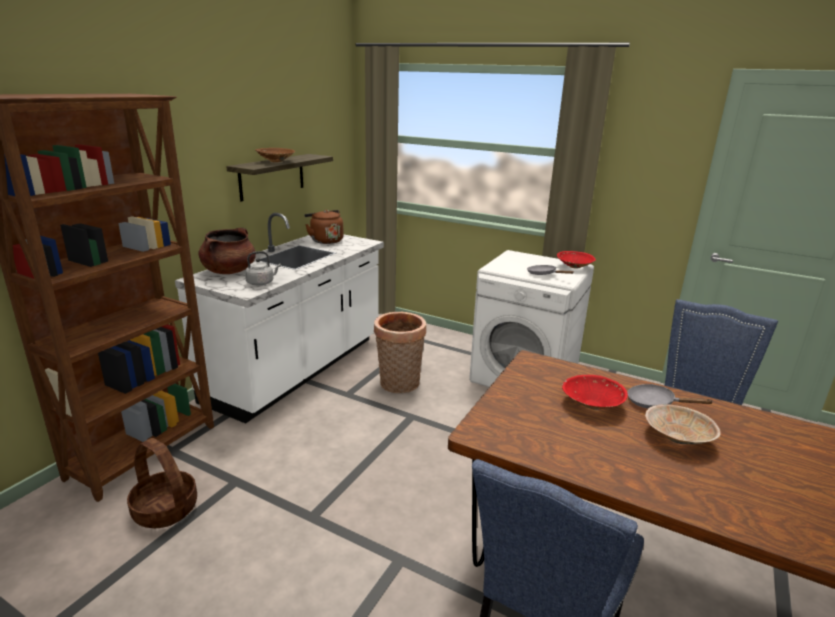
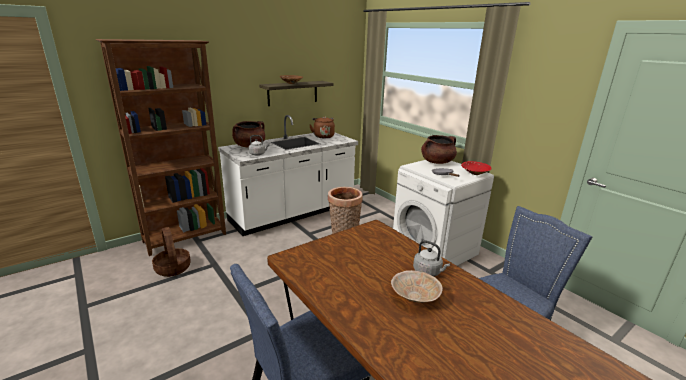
camera: 25 degrees right, 0 degrees up
red bowl [562,375,628,410] -> none
grey frying pan [628,384,714,408] -> grey kettle [413,240,450,277]
none -> brown cooking pot [421,135,457,164]

